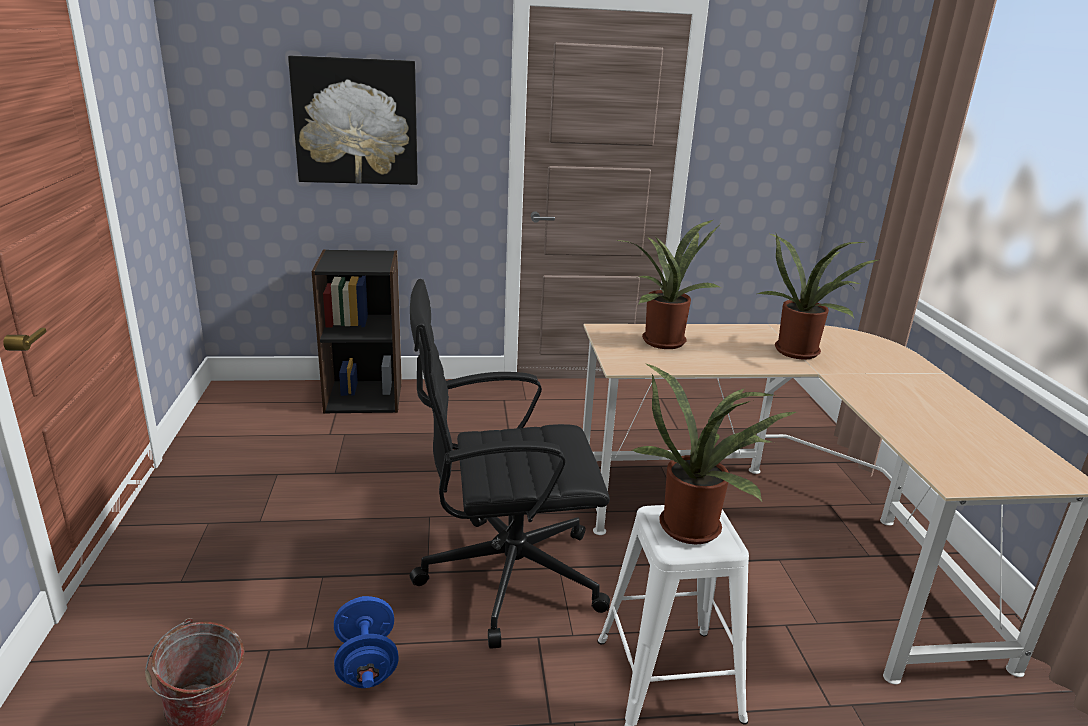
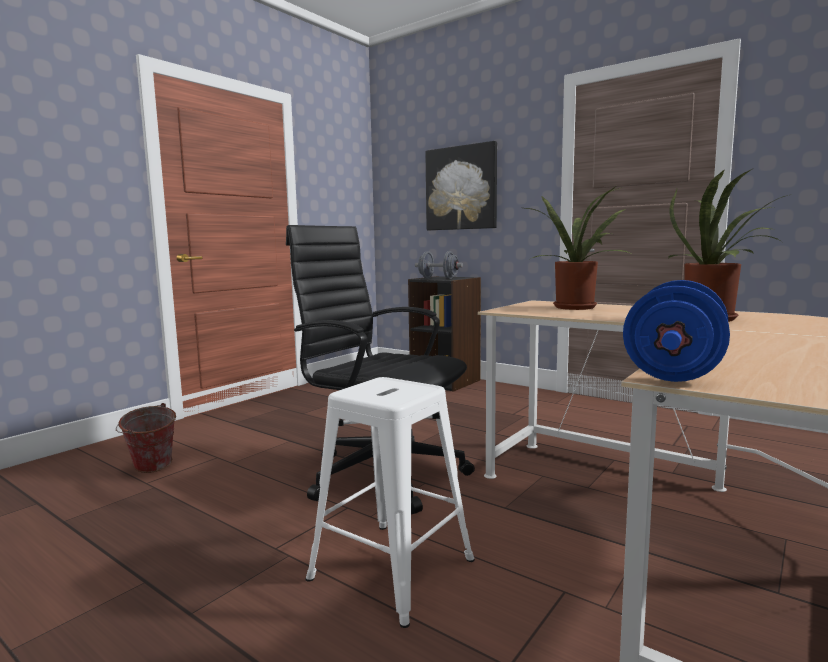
camera: 45 degrees right, 15 degrees down
blue dumbbell [334,596,398,688] -> blue dumbbell moved to [623,280,730,382]
potted plant [631,363,796,544] -> none
none -> grey dumbbell [415,251,463,279]

